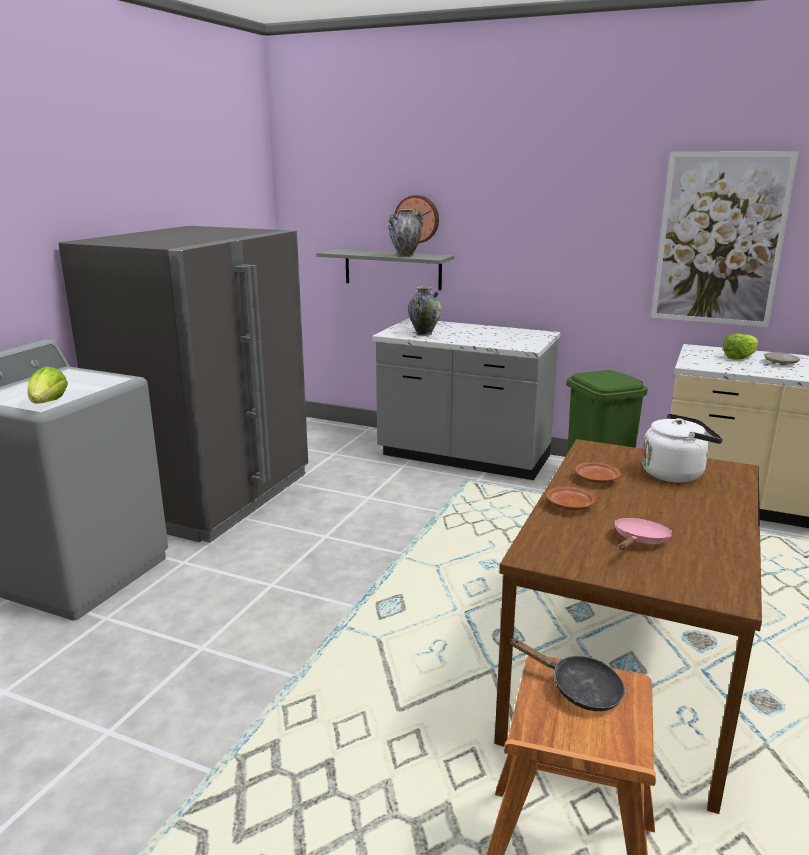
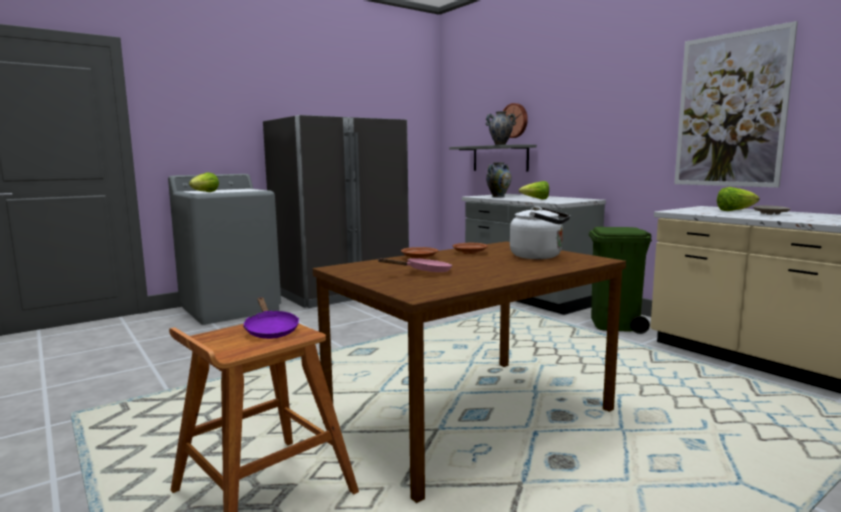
camera: 30 degrees right, 10 degrees down
black frying pan [510,639,625,711] -> purple frying pan [243,297,299,339]
none -> lettuce [519,181,549,200]

